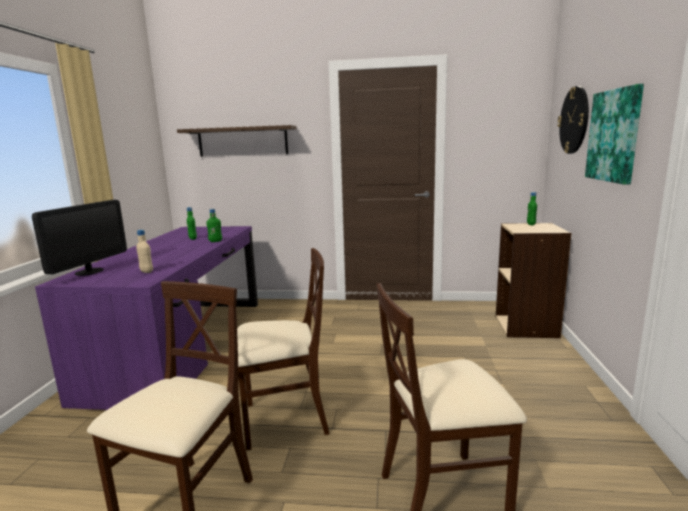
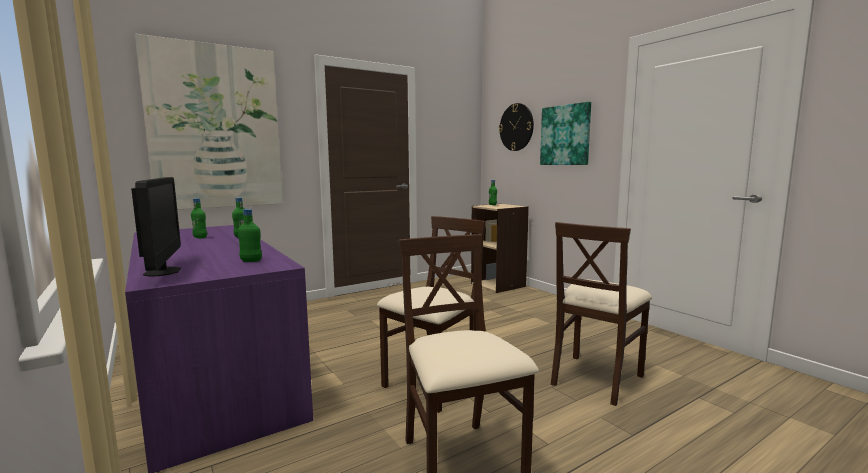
camera: 40 degrees left, 5 degrees down
beige bottle [136,230,153,273] -> green bottle [238,209,262,262]
shelf [177,125,297,157] -> picture [135,34,283,209]

